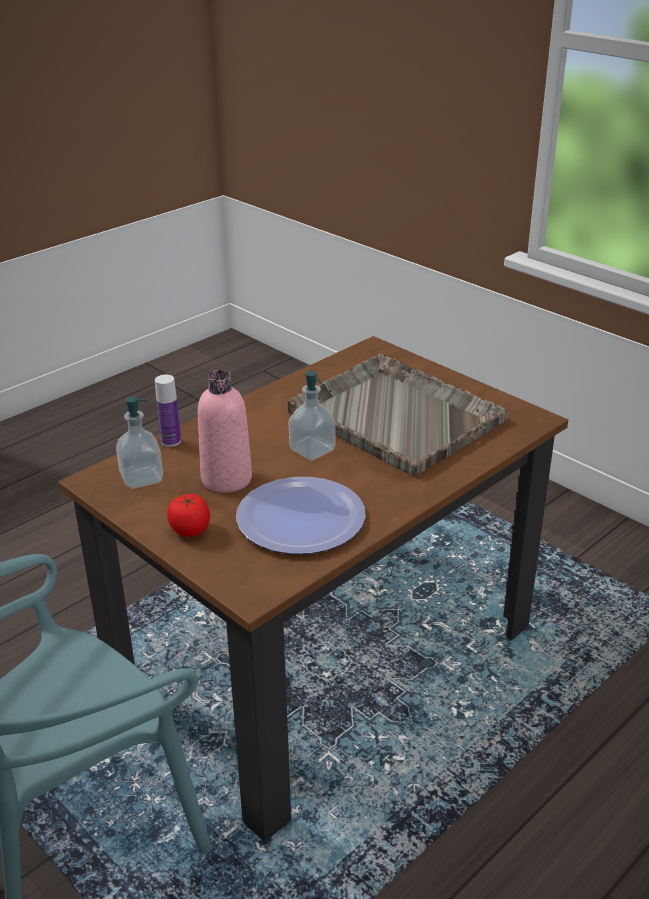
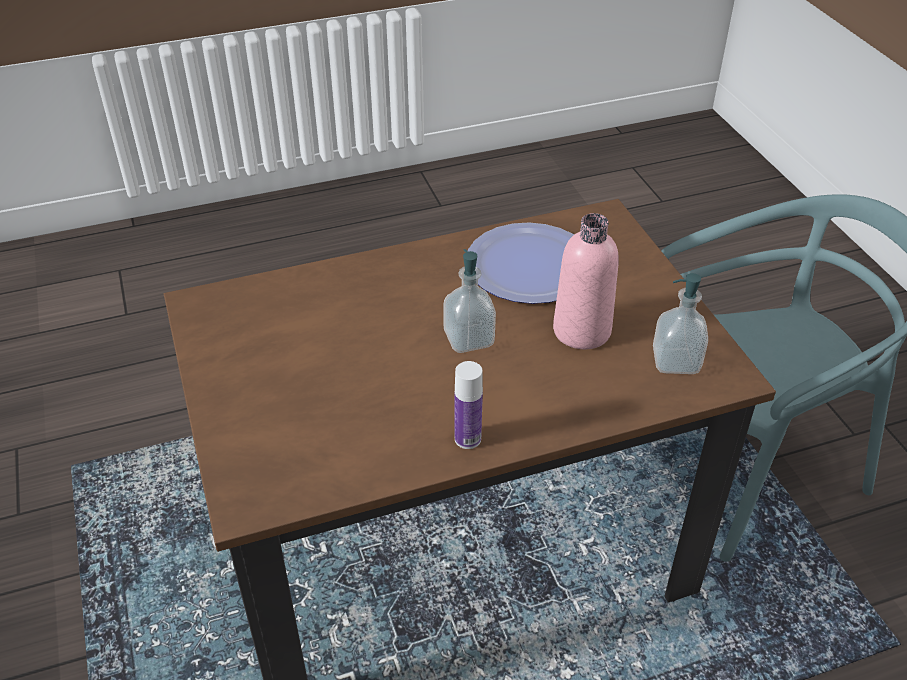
camera: 155 degrees left, 10 degrees up
bottle [155,375,181,447] -> bottle moved to [455,361,483,449]
tomato [167,494,210,537] -> none
grey tray [287,354,508,476] -> none

